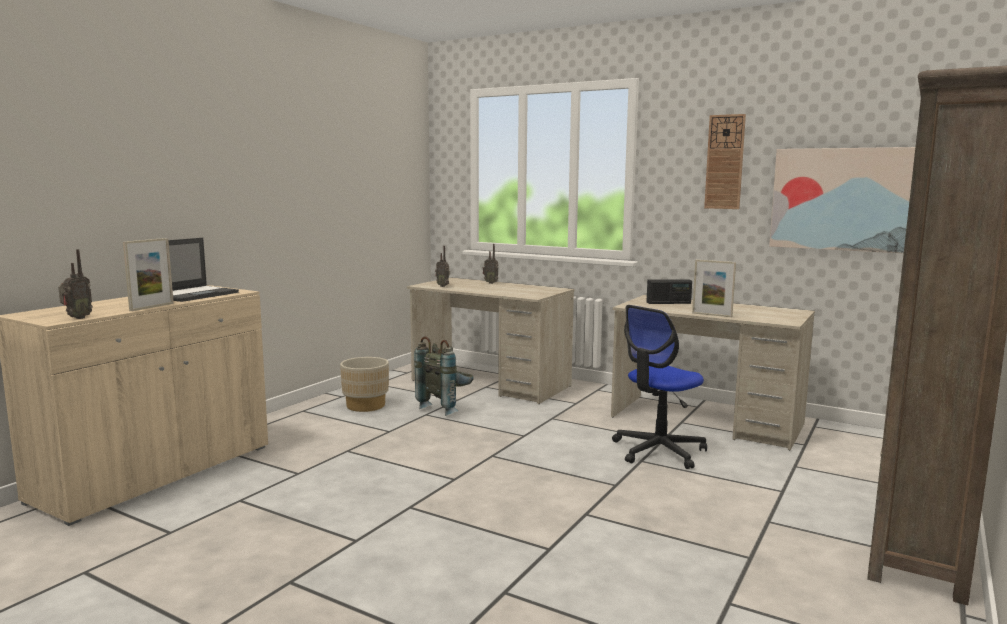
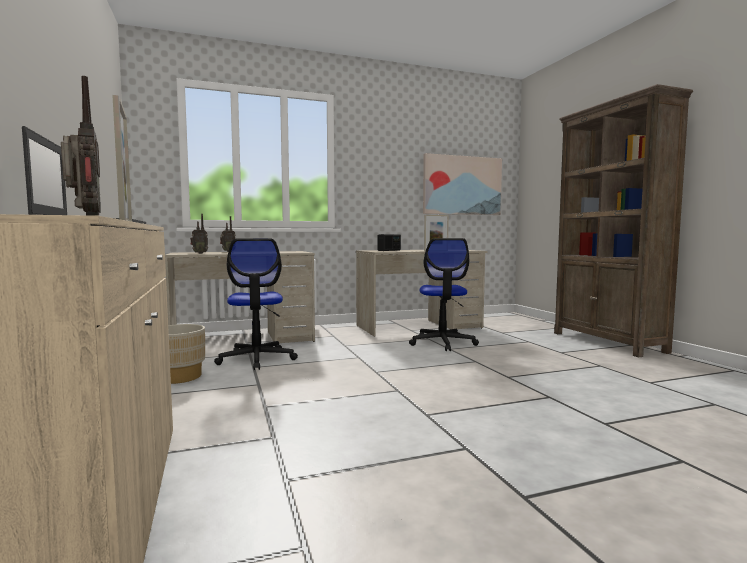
camera: 50 degrees left, 5 degrees down
grey backpack [414,336,474,416] -> office chair [214,238,298,370]
wall clock [704,114,746,209] -> none

